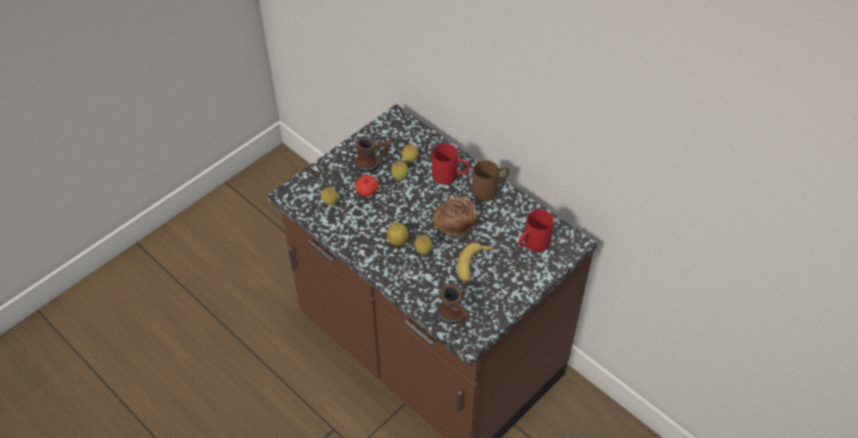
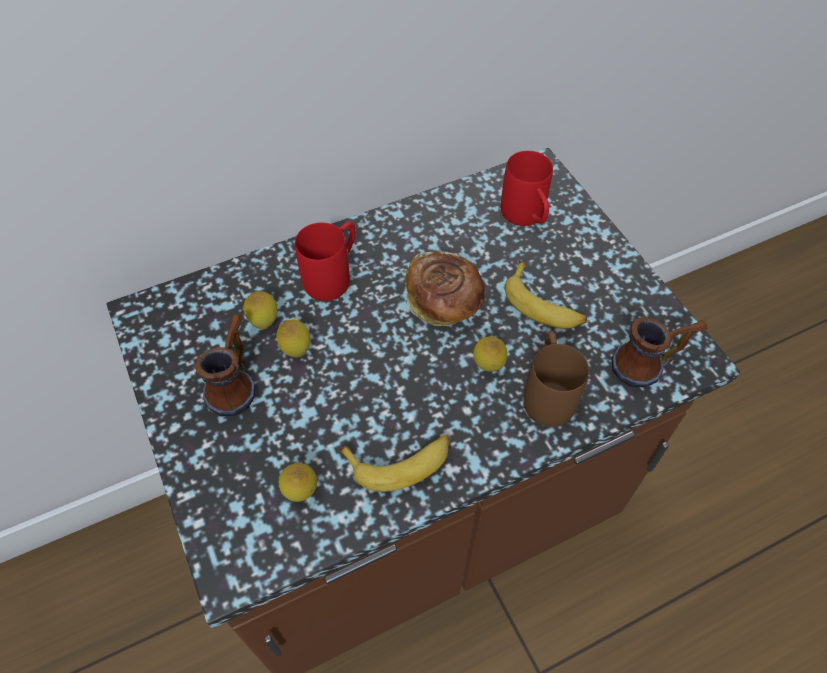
camera: 70 degrees left, 5 degrees up
apple [356,175,378,197] -> none
lemon [387,222,408,246] -> none
brown mug [472,160,509,202] -> brown mug moved to [523,331,589,427]
none -> banana [339,435,450,492]

